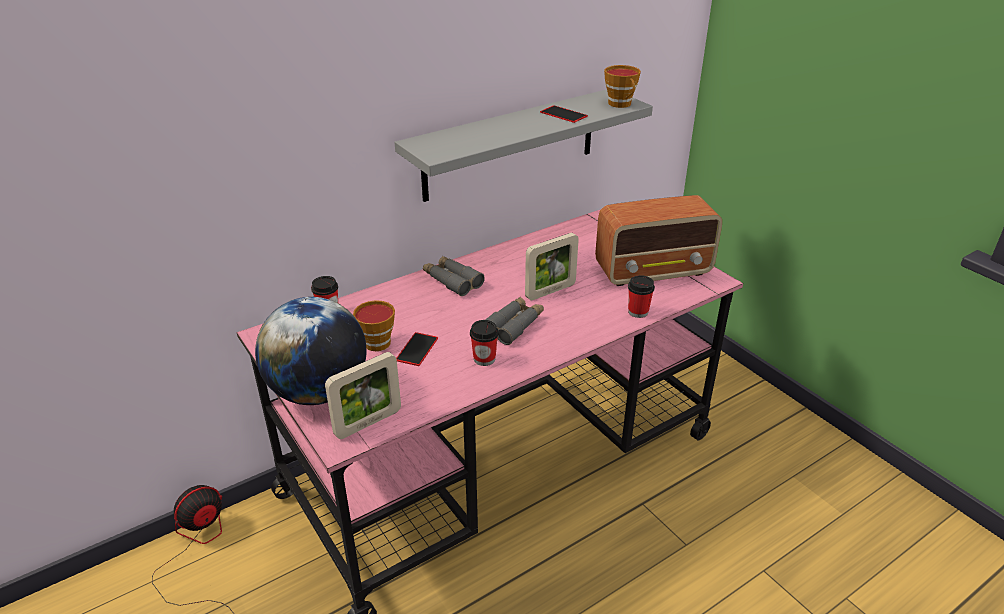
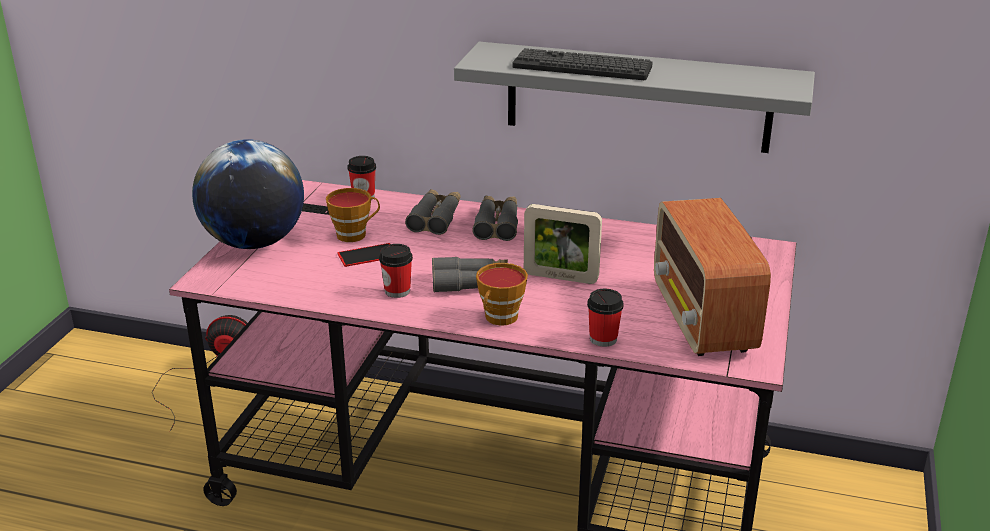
camera: 50 degrees right, 5 degrees down
picture frame [325,352,401,439] -> none
phone [540,105,588,123] -> none
radio [595,195,722,286] -> radio turned 45 degrees clockwise [654,198,771,356]
cup [604,65,641,108] -> cup moved to [476,263,528,326]
none -> grey binoculars [405,189,461,235]
none -> keyboard [513,48,653,80]

